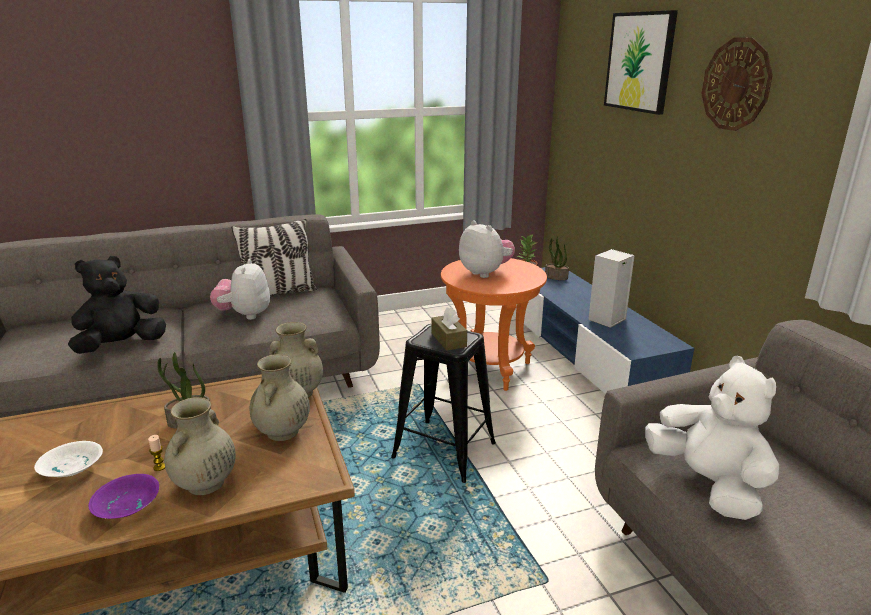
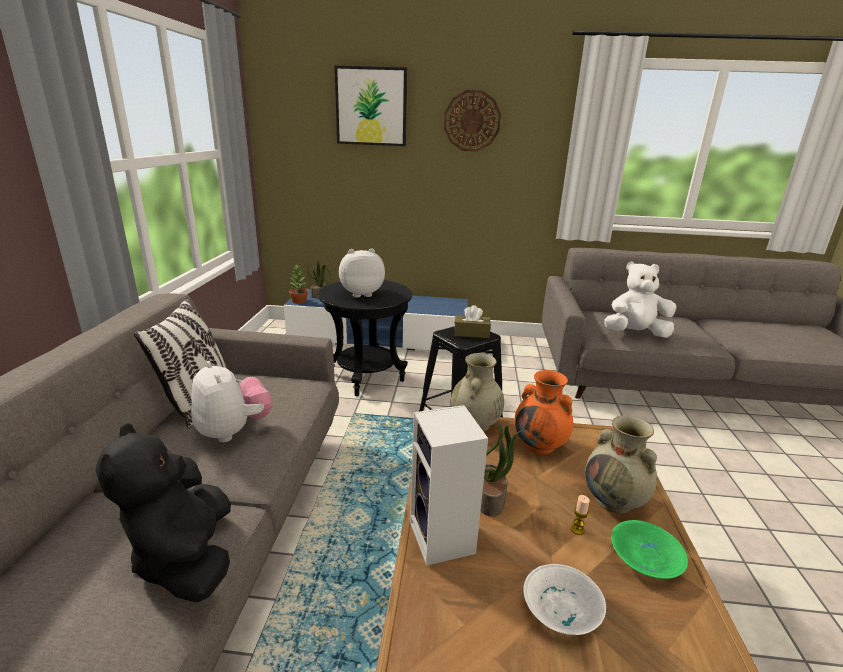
camera: 65 degrees left, 0 degrees up
purple bowl [88,474,159,519] -> green bowl [611,520,688,579]
plush toy [210,259,270,320] -> plush toy turned 150 degrees counterclockwise [191,361,273,442]
beige vase [249,354,310,441] -> orange vase [514,370,573,454]
orange side table [441,258,547,391] -> black side table [318,280,412,396]
speaker [588,249,635,328] -> speaker moved to [410,405,488,566]

